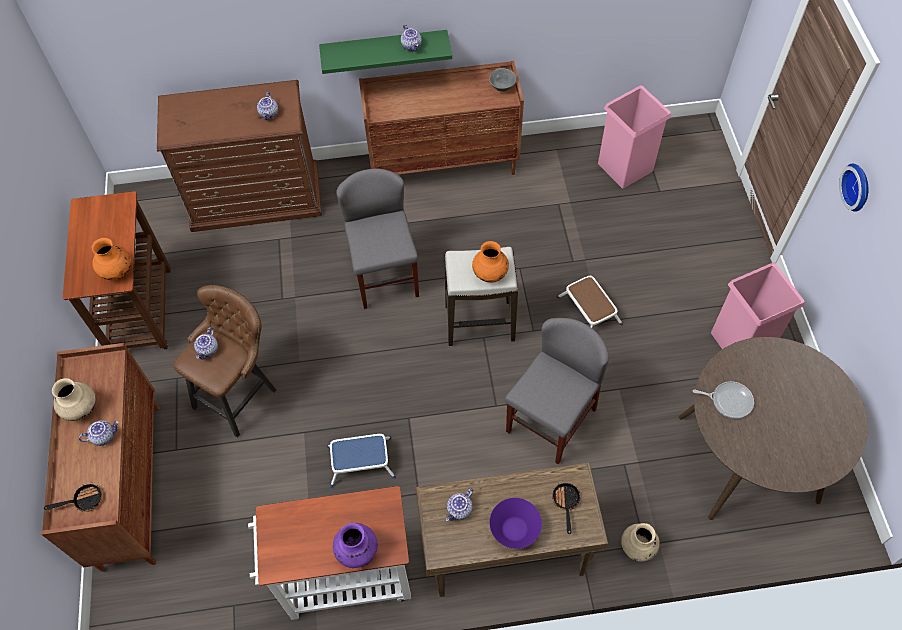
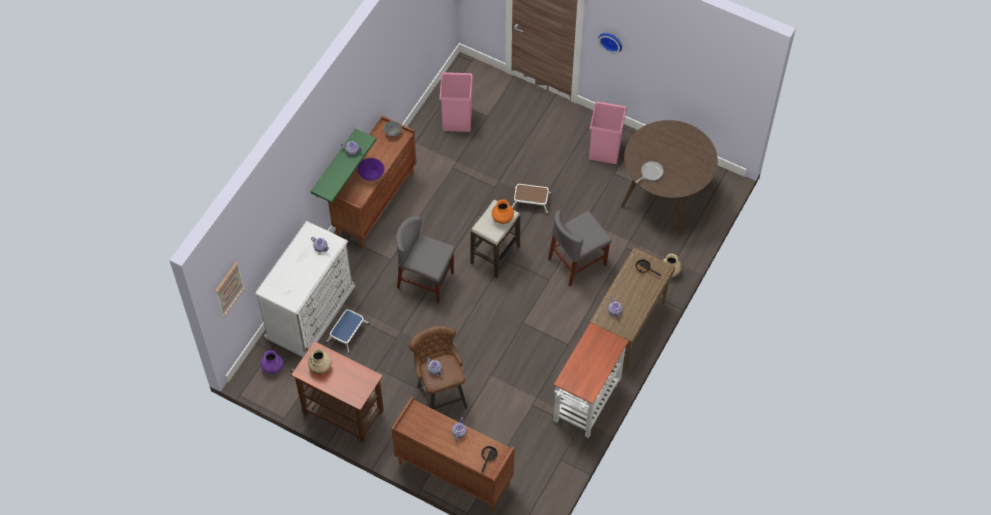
camera: 55 degrees left, 0 degrees up
beige vase [52,378,96,421] -> beige vase moved to [308,348,331,374]
orange vase [92,238,131,280] -> none
brown dresser [157,80,322,232] -> white dresser [254,221,356,357]
blue step ladder [327,434,396,488] -> blue step ladder moved to [325,309,370,355]
purple vase [333,523,378,568] -> purple vase moved to [261,350,283,374]
purple bowl [489,498,542,549] -> purple bowl moved to [357,158,384,181]
grey chair [505,318,609,464] -> grey chair turned 105 degrees counterclockwise [548,210,612,286]
none -> picture [215,261,245,317]

